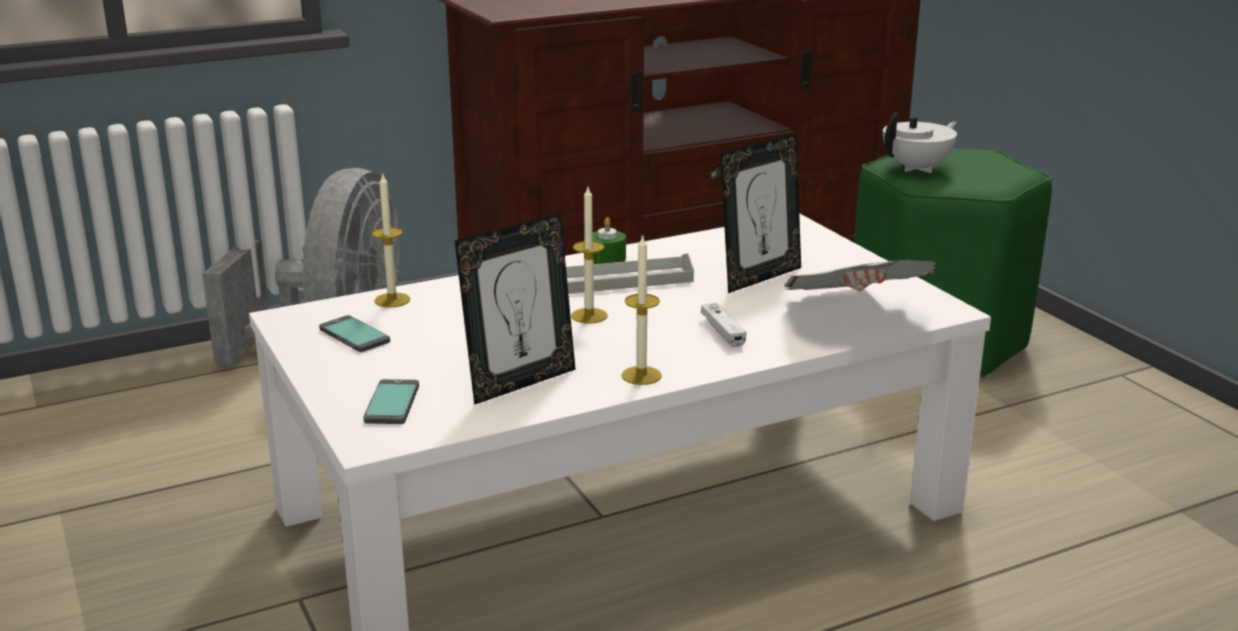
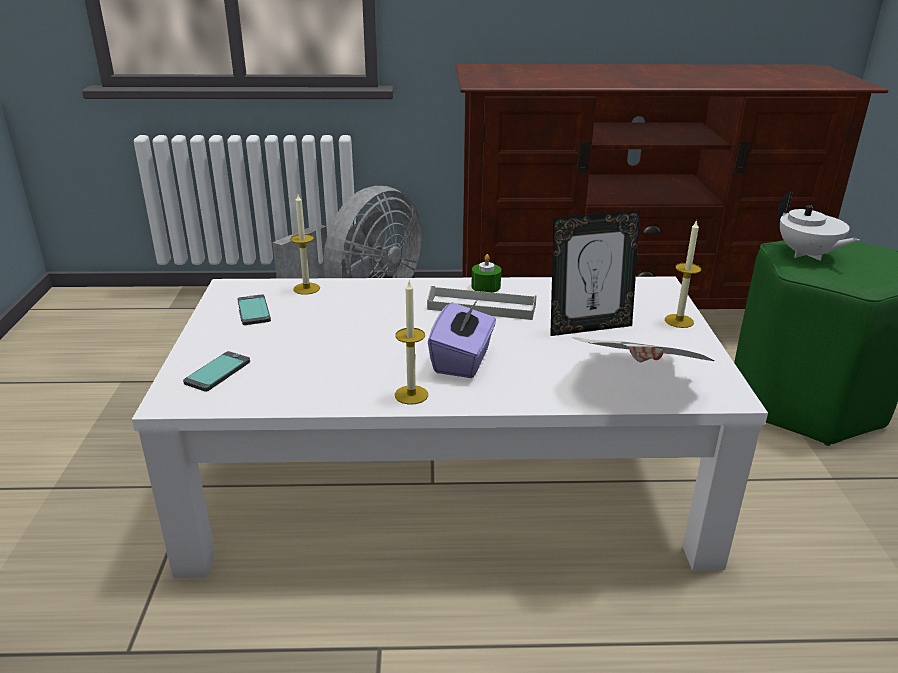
camera: 25 degrees right, 5 degrees up
picture frame [455,213,576,405] -> none
candle [571,187,608,324] -> candle moved to [665,220,701,328]
white game controller [701,303,746,347] -> none
white teapot [883,112,957,173] -> white teapot turned 75 degrees clockwise [777,191,859,261]
none -> purple tissue box [428,299,496,378]

